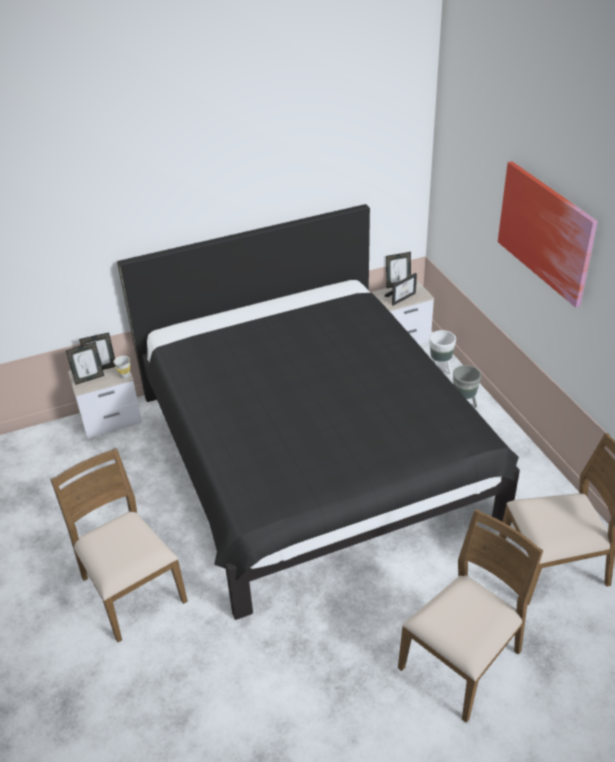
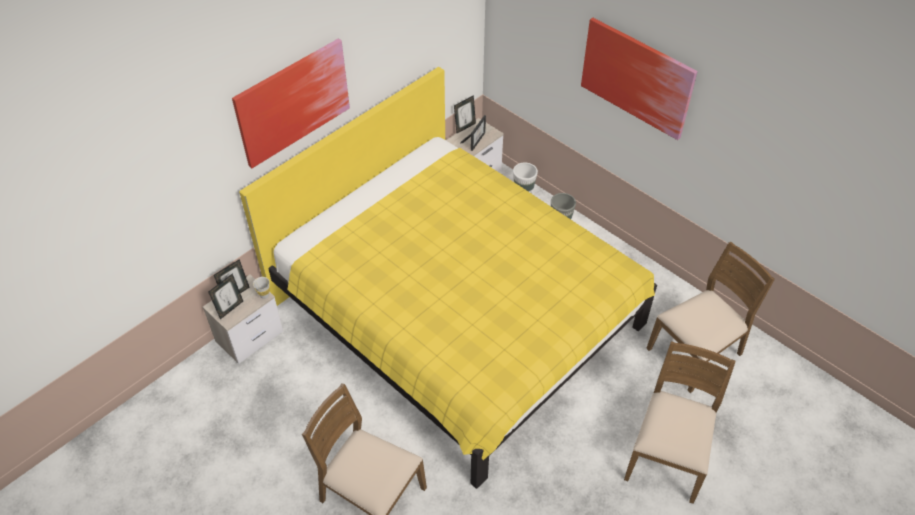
camera: 25 degrees left, 10 degrees up
black bed [117,204,520,620] -> yellow bed [239,67,657,489]
none -> picture [232,39,350,168]

